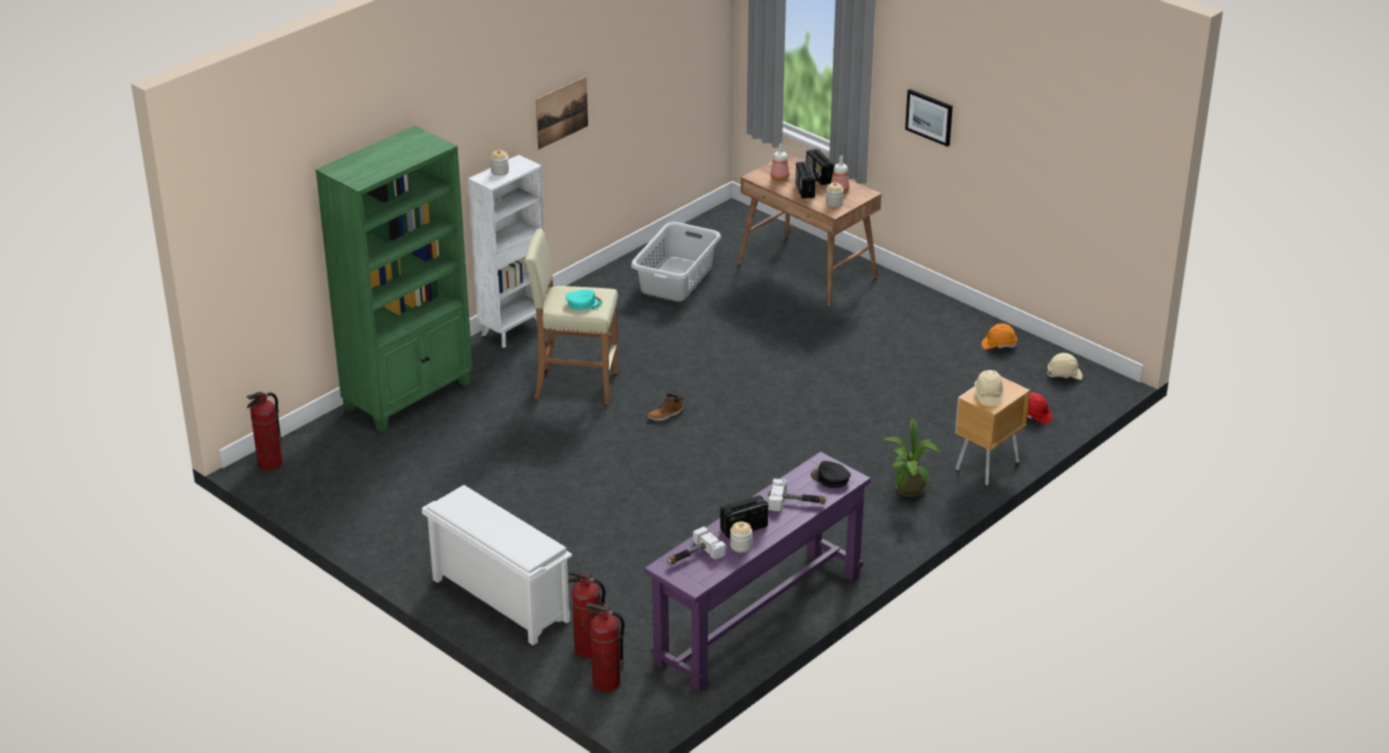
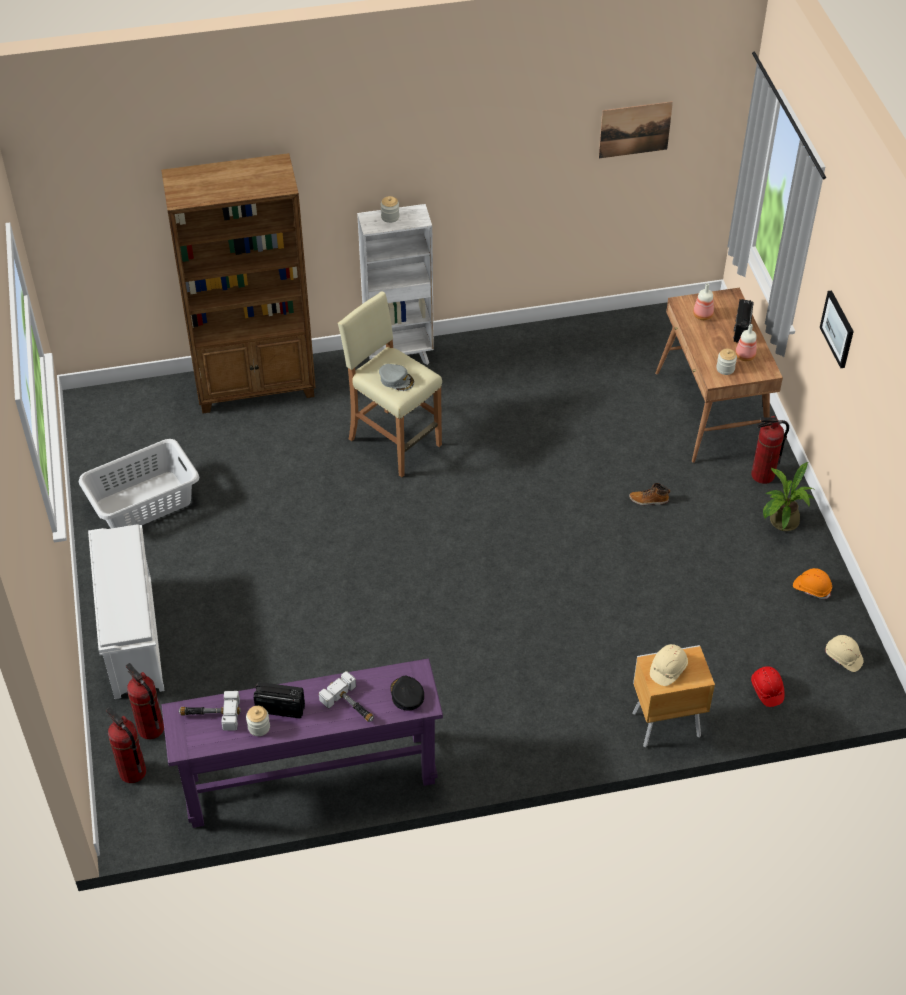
camera: 35 degrees right, 15 degrees up
fire extinguisher [246,392,282,470] -> fire extinguisher moved to [751,416,789,484]
green bookcase [315,126,473,432] -> brown bookcase [161,153,316,413]
picture [536,76,588,149] -> picture moved to [599,101,673,158]
turquoise cap [566,290,603,310] -> grey cap [379,364,414,391]
grey laundry basket [631,222,721,301] -> grey laundry basket moved to [79,439,199,528]
boot [647,393,683,421] -> boot moved to [629,483,670,505]
radio [796,161,815,199] -> none
potted plant [882,418,941,497] -> potted plant moved to [763,462,814,531]

